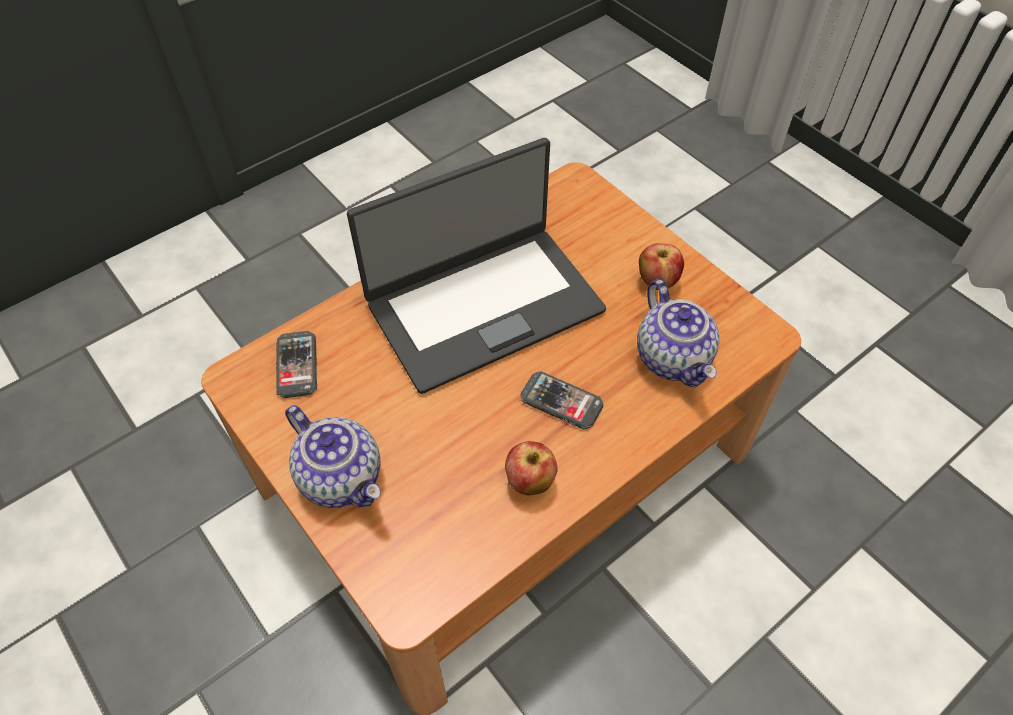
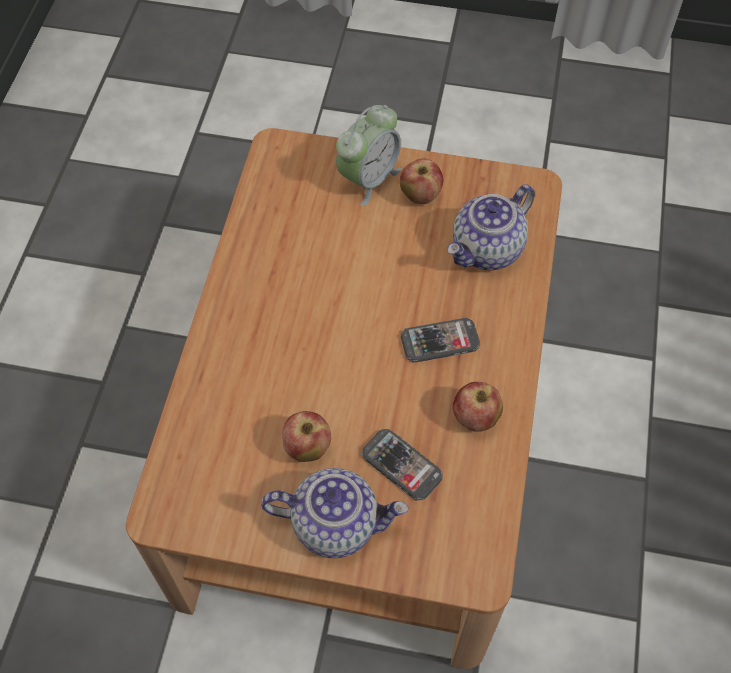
camera: 40 degrees left, 5 degrees up
phone [276,331,317,398] -> phone moved to [362,429,443,500]
laptop [347,138,606,394] -> none
teapot [637,280,719,387] -> teapot turned 105 degrees clockwise [447,184,535,270]
none -> apple [282,411,331,462]
none -> alarm clock [336,105,401,206]

